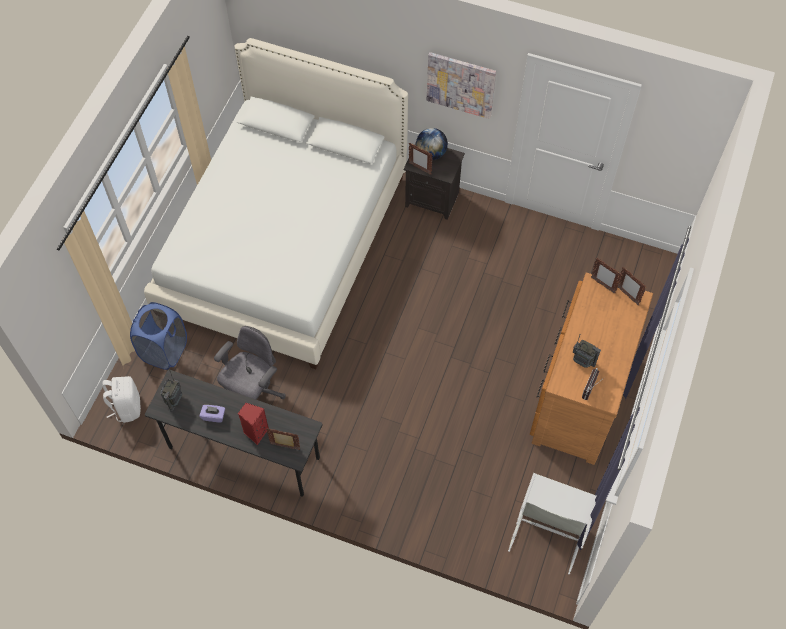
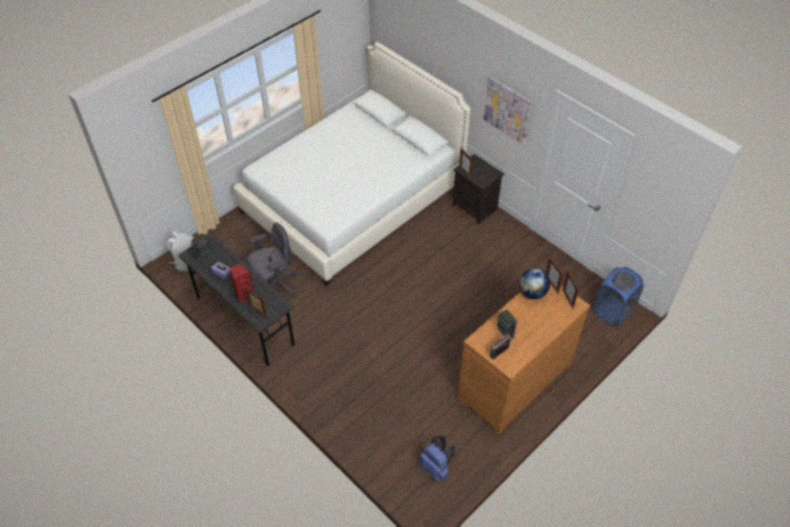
camera: 25 degrees right, 10 degrees down
blue laundry basket [130,302,187,370] -> blue laundry basket moved to [594,267,644,325]
globe [416,128,448,160] -> globe moved to [519,269,550,299]
grey laundry basket [508,473,596,575] -> blue backpack [419,435,455,481]

